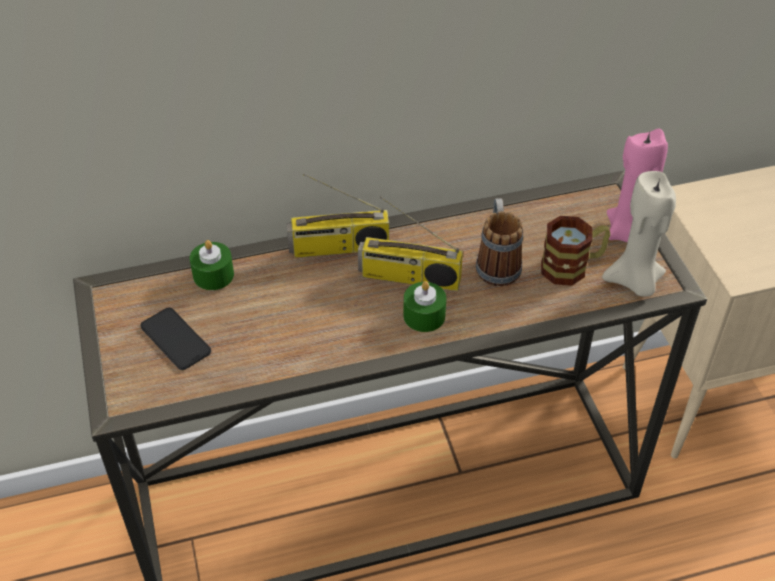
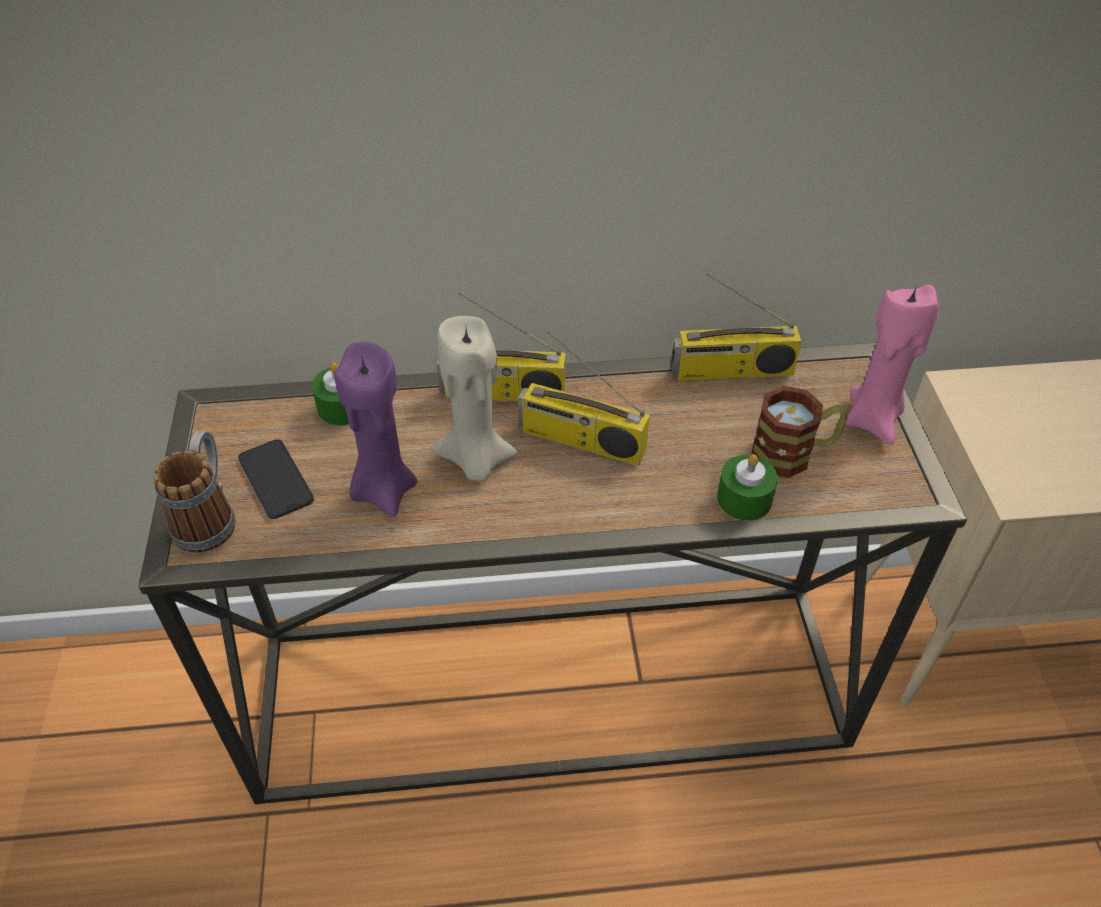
camera: 10 degrees right, 0 degrees up
green candle [403,281,446,332] -> green candle moved to [717,454,778,521]
mug [476,198,523,286] -> mug moved to [153,431,236,553]
beige candle [602,171,676,296] -> beige candle moved to [433,316,518,481]
none -> purple candle [335,341,417,517]
none -> radio [671,274,802,381]

